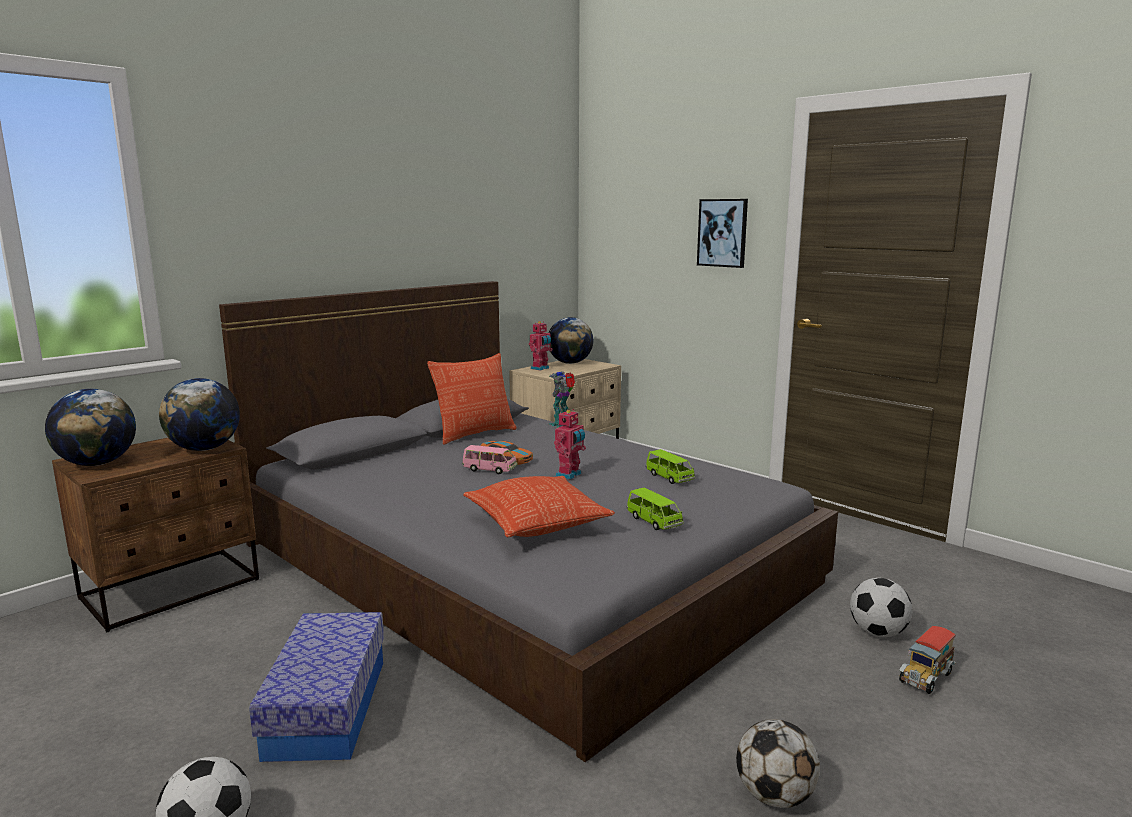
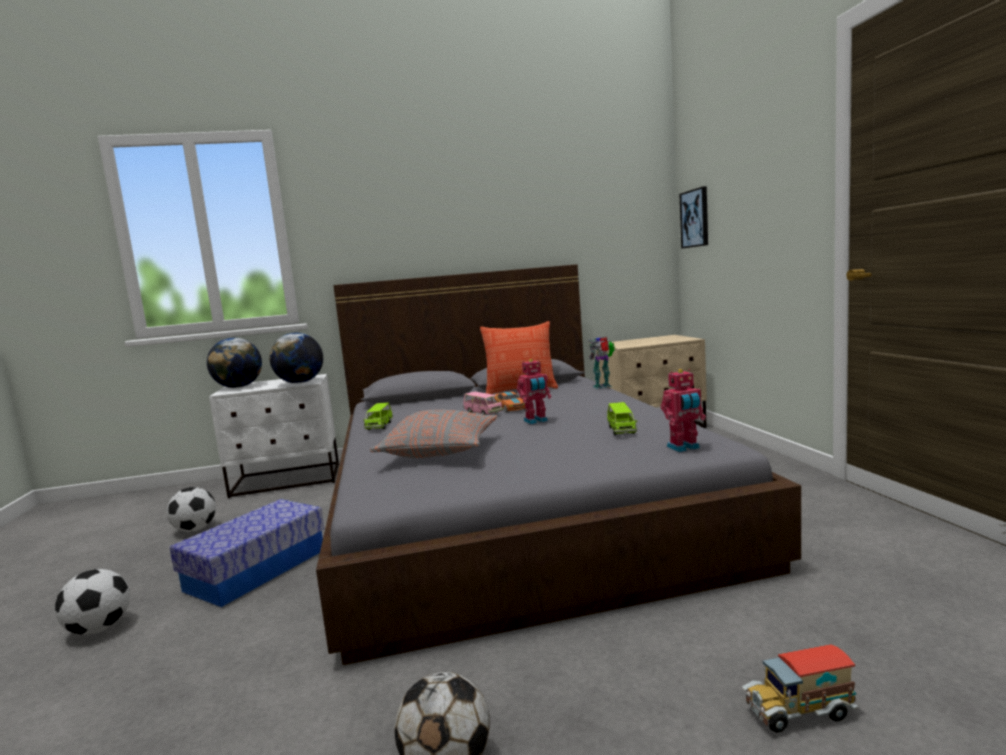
camera: 35 degrees right, 5 degrees down
brown nightstand [52,438,259,632] -> white nightstand [209,374,339,498]
orange pillow [463,476,615,537] -> grey pillow [370,409,498,458]
toy robot [529,321,553,370] -> toy robot moved to [661,369,706,452]
globe [549,317,593,364] -> none
green toy car [627,488,684,530] -> green toy car moved to [363,403,393,430]
picture [697,199,748,268] -> picture moved to [680,186,708,249]
football [850,578,912,637] -> football moved to [167,487,216,532]

